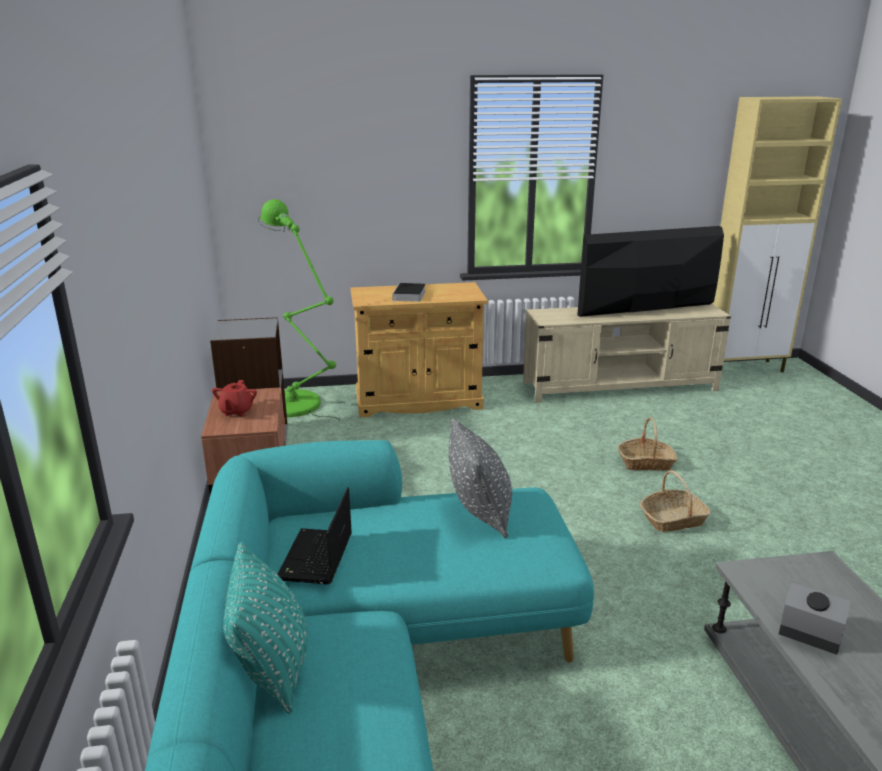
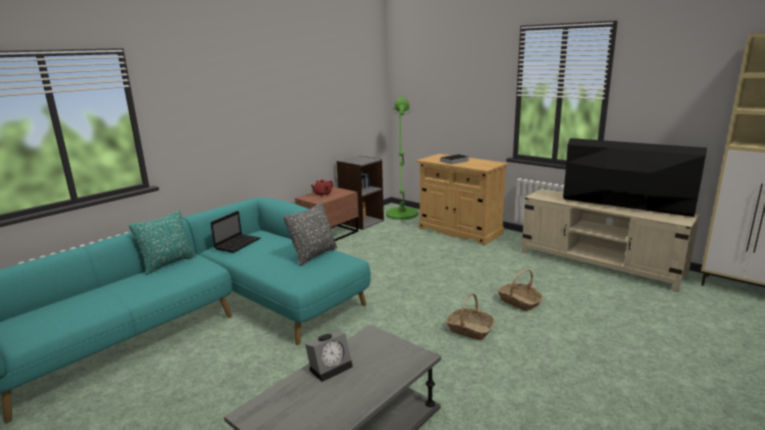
camera: 50 degrees right, 5 degrees down
laptop [277,487,352,584] -> laptop turned 150 degrees clockwise [211,211,260,253]
alarm clock [779,582,851,655] -> alarm clock turned 60 degrees clockwise [305,331,353,382]

